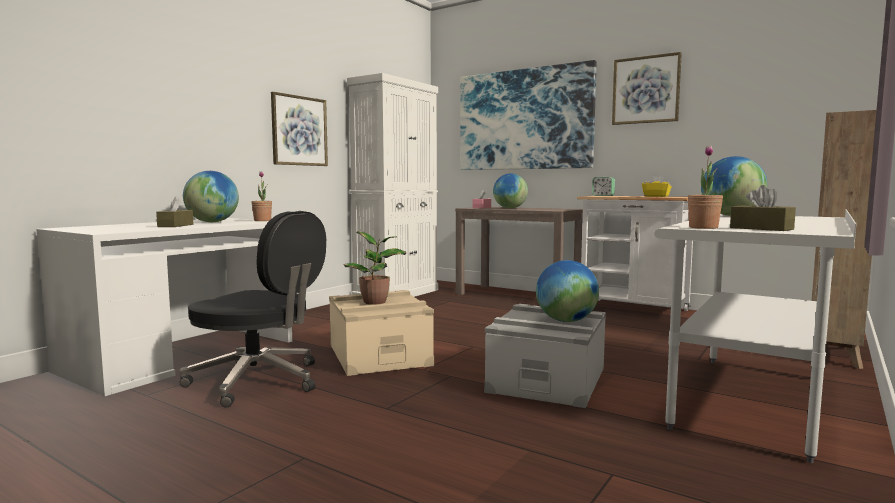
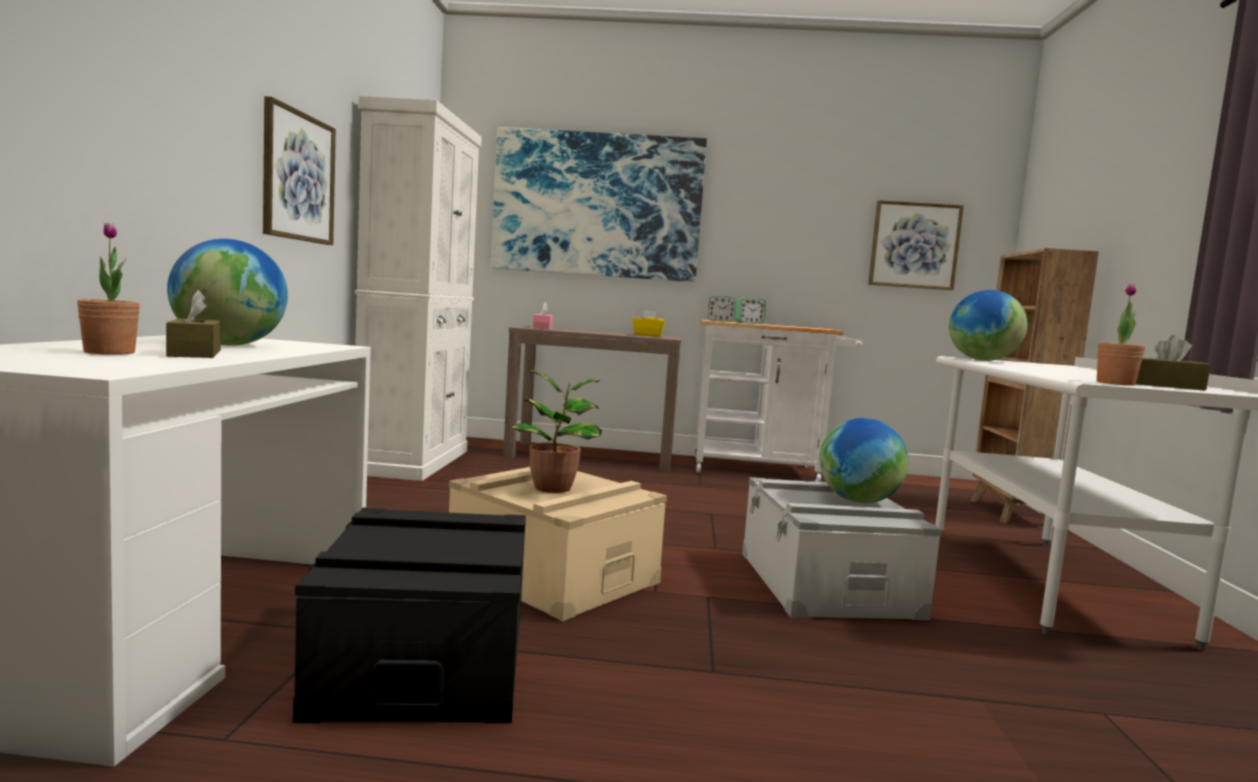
camera: 30 degrees left, 0 degrees up
black office chair [179,211,326,408] -> black storage box [293,508,526,723]
potted plant [252,171,272,221] -> potted plant moved to [77,223,140,355]
globe [493,173,528,209] -> none
picture [612,52,682,125] -> picture moved to [868,200,964,290]
yellow tissue box [642,176,672,197] -> yellow tissue box moved to [632,310,665,337]
none -> alarm clock [735,297,766,324]

